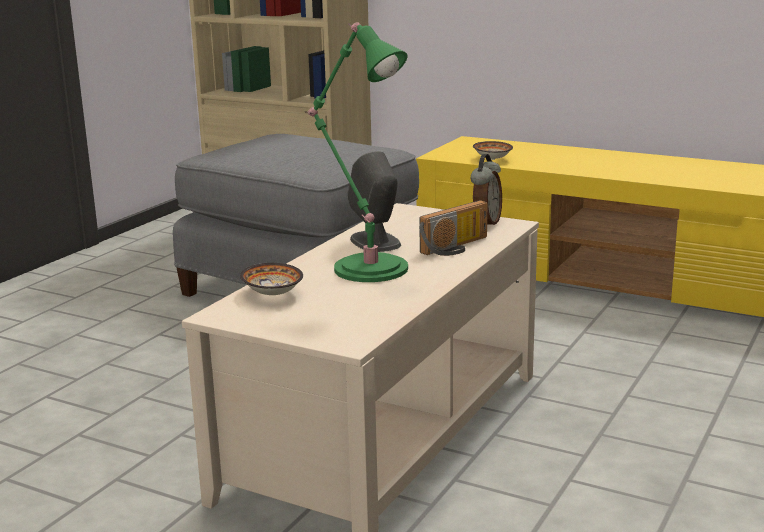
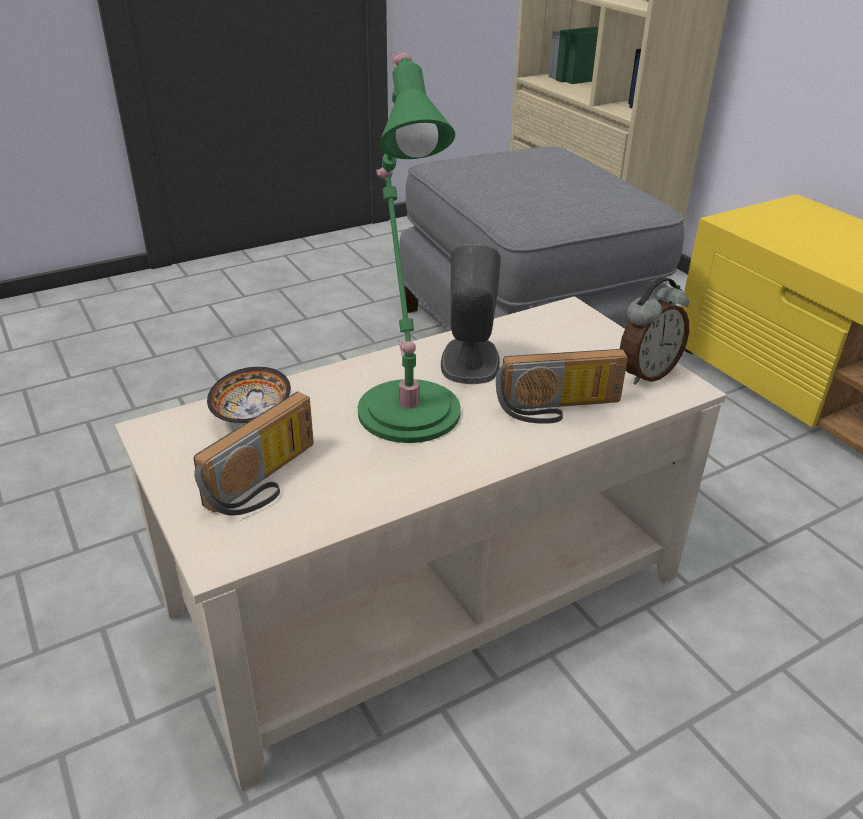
camera: 30 degrees right, 15 degrees up
bowl [473,141,513,160] -> none
none -> radio [194,392,314,516]

